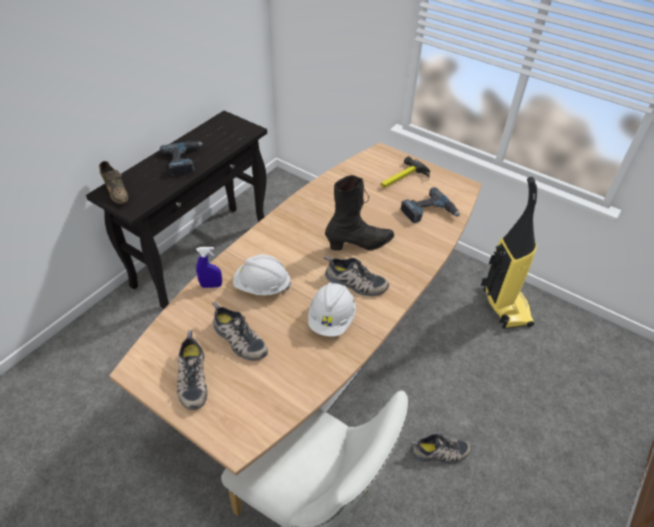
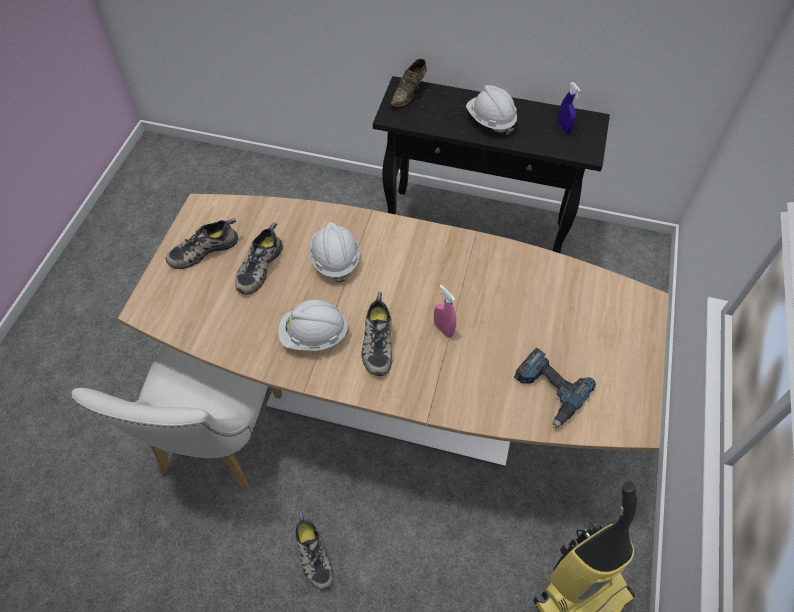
camera: 70 degrees right, 10 degrees up
power drill [160,141,203,176] -> white hard hat [466,85,517,135]
blue spray bottle [196,247,222,288] -> blue spray bottle moved to [557,82,581,133]
black boot [325,175,394,250] -> pink spray bottle [434,285,456,337]
hammer [381,156,430,188] -> none

